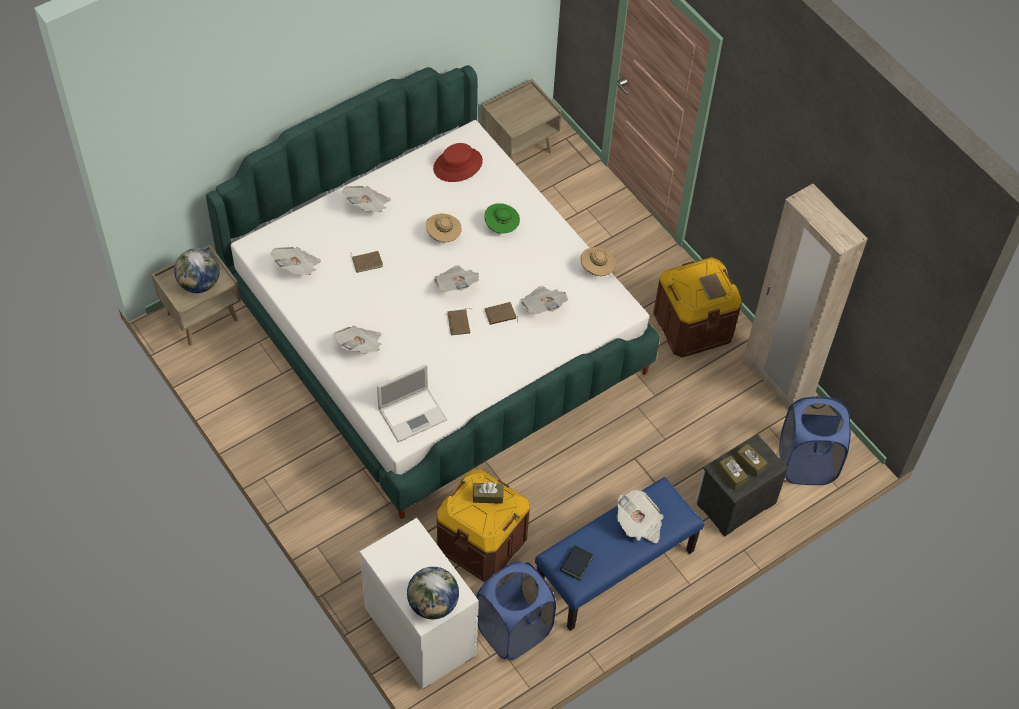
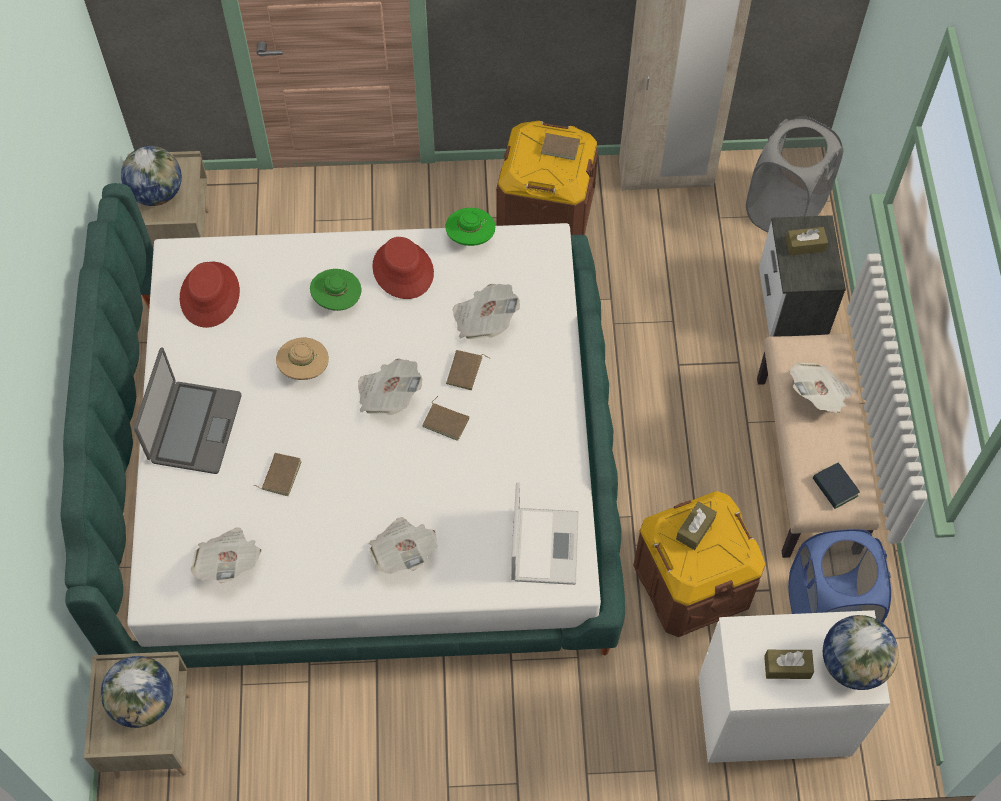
camera: 55 degrees left, 5 degrees up
newspaper [342,186,391,212] -> laptop [134,347,241,474]
blue bench [535,477,704,631] -> beige bench [757,333,881,558]
beige hat [580,247,616,276] -> green hat [445,208,495,246]
brown tissue box [717,455,748,490] -> brown tissue box moved to [764,650,814,679]
blue laundry basket [779,396,851,485] -> grey laundry basket [746,116,843,233]
none -> globe [121,146,182,206]
none -> red hat [372,237,434,299]

